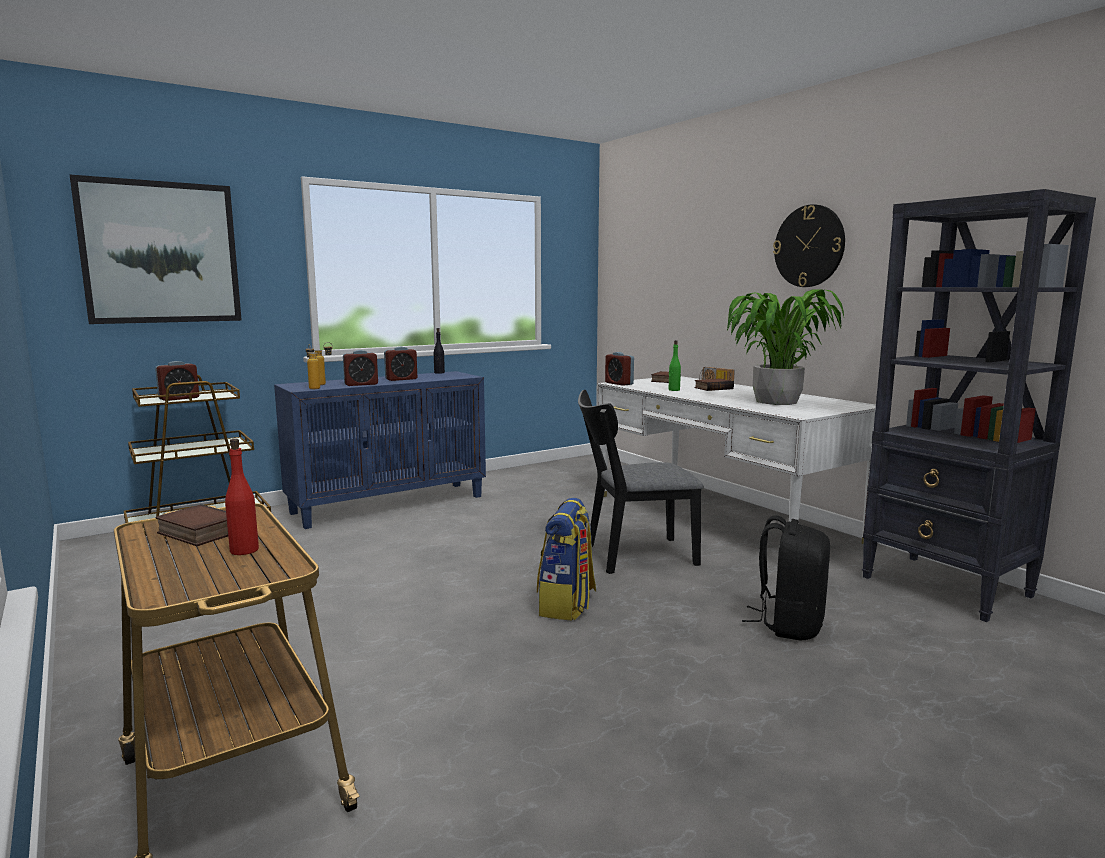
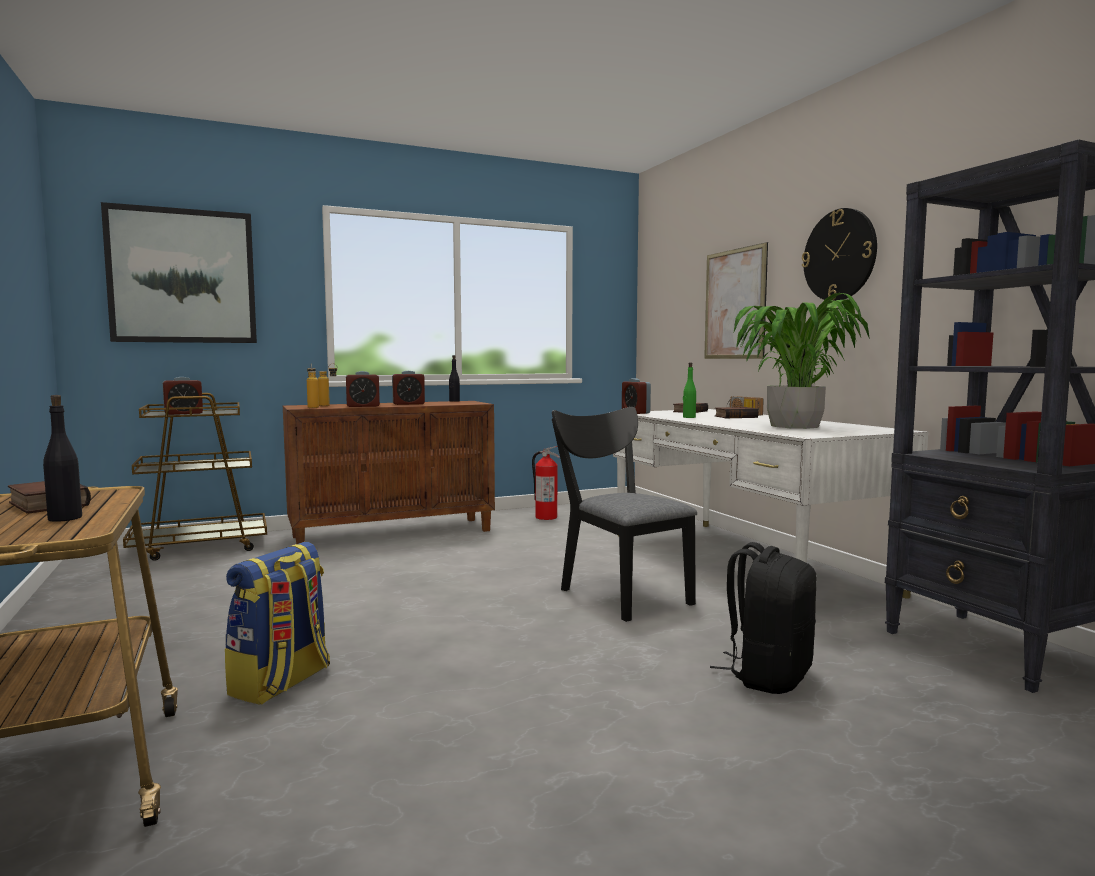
camera: 10 degrees right, 5 degrees down
red bottle [225,439,259,555] -> black bottle [43,395,82,522]
blue cabinet [274,371,486,529] -> brown cabinet [283,401,495,544]
backpack [537,498,596,621] -> backpack moved to [225,542,330,705]
black chair [578,390,703,574] -> black chair turned 60 degrees clockwise [552,407,697,622]
none -> fire extinguisher [532,446,560,520]
none -> picture [704,242,768,359]

